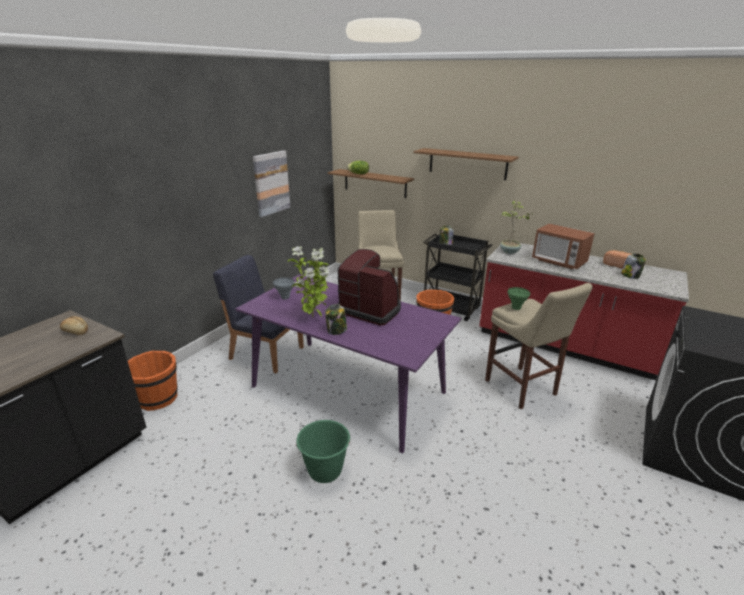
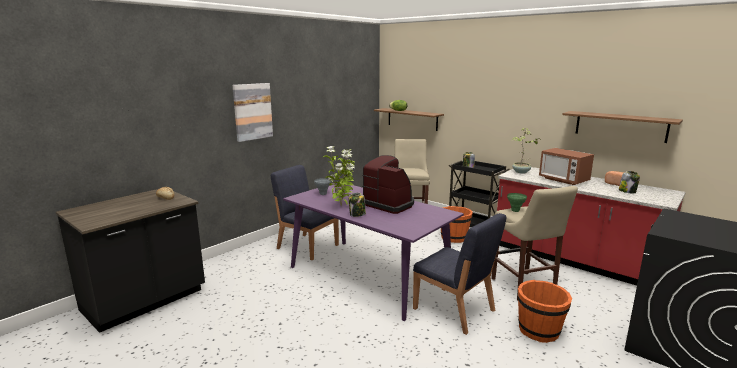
camera: 10 degrees right, 10 degrees down
orange bucket [128,350,178,411] -> orange bucket moved to [518,280,572,343]
picture [253,151,290,217] -> picture moved to [233,83,273,142]
green bucket [296,420,351,483] -> none
brown shelf [414,148,519,180] -> brown shelf moved to [562,111,683,143]
none -> blue chair [413,213,506,335]

